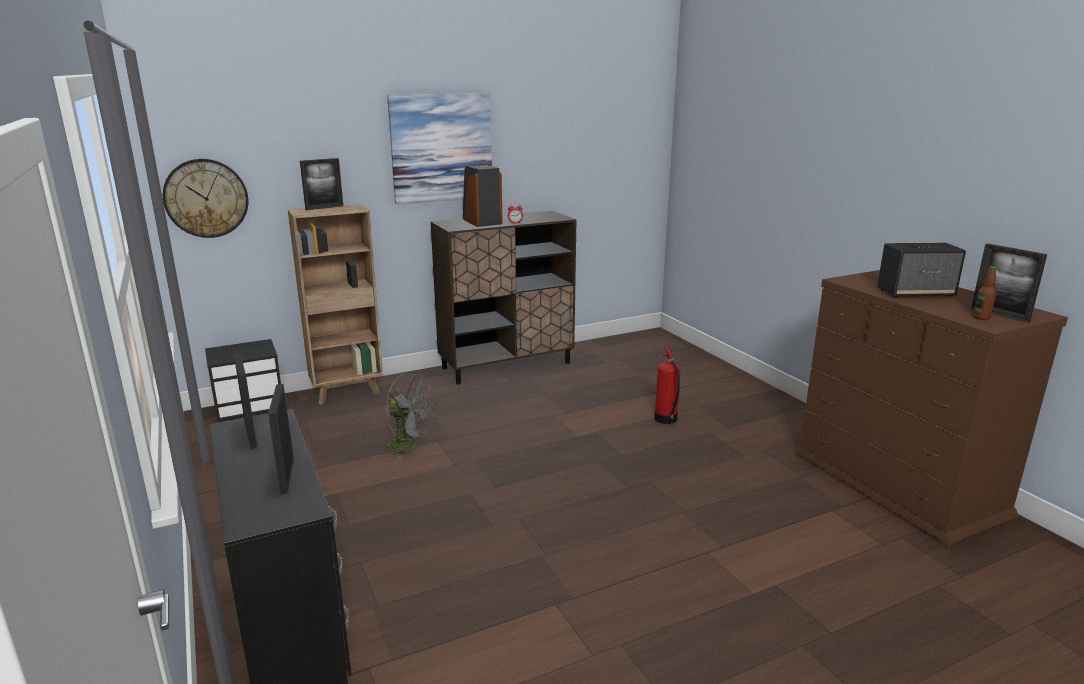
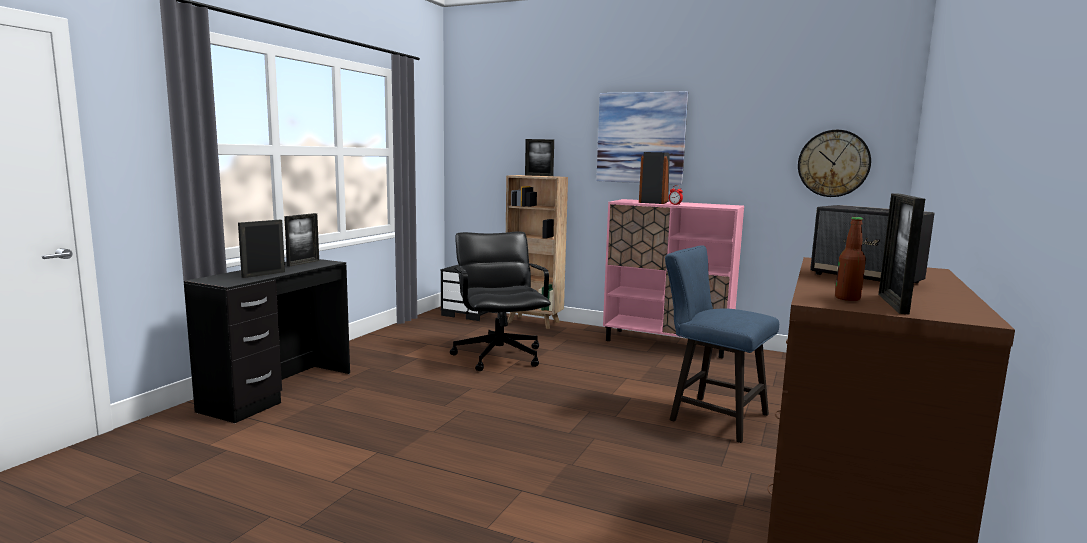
camera: 50 degrees right, 10 degrees down
wall clock [163,159,248,238] -> wall clock moved to [798,130,871,197]
grey fan [386,373,436,460] -> black office chair [450,231,551,371]
brown cabinet [431,211,577,384] -> pink cabinet [603,199,744,358]
fire extinguisher [654,346,681,424] -> blue chair [665,245,779,443]

